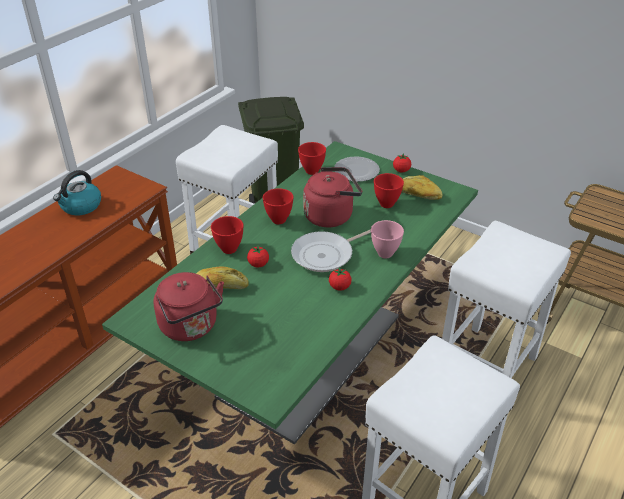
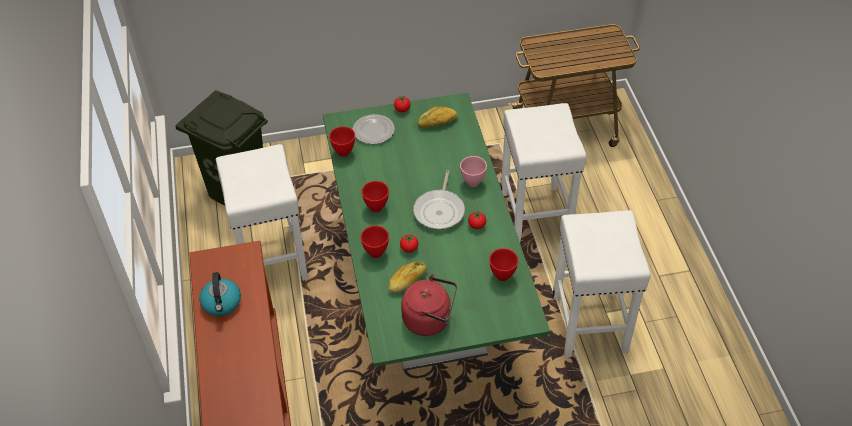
camera: 45 degrees left, 10 degrees up
red kettle [303,167,362,227] -> none
red bowl [374,173,404,208] -> red bowl moved to [489,248,519,281]

